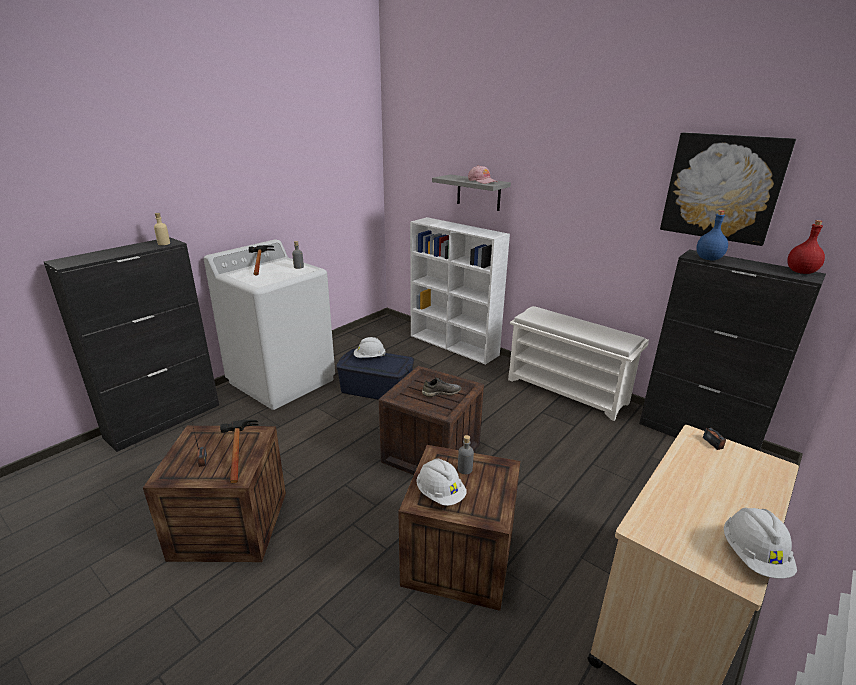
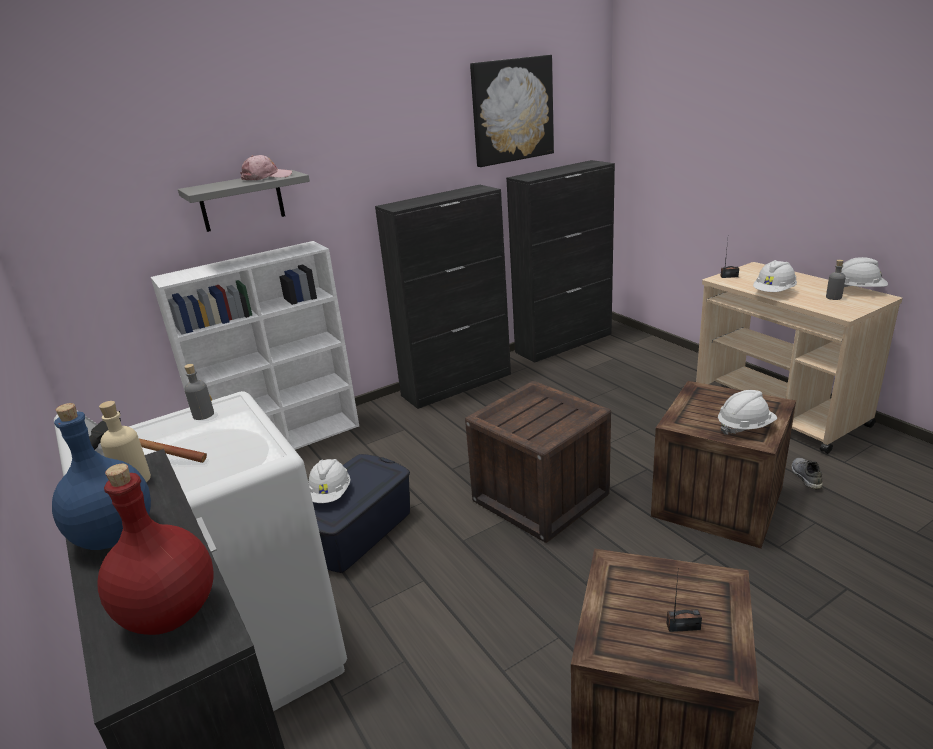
camera: 70 degrees left, 0 degrees up
hammer [220,420,259,483] -> none
grey shoe [422,378,461,397] -> grey shoe moved to [791,458,823,489]
grey bottle [458,435,474,474] -> grey bottle moved to [826,260,846,300]
white shoe rack [508,306,649,421] -> black cabinet [375,185,511,409]
blue bottle [696,210,728,260] -> blue bottle moved to [52,403,151,550]
red bottle [787,220,825,274] -> red bottle moved to [97,464,214,635]
none -> white hard hat [753,260,797,292]

